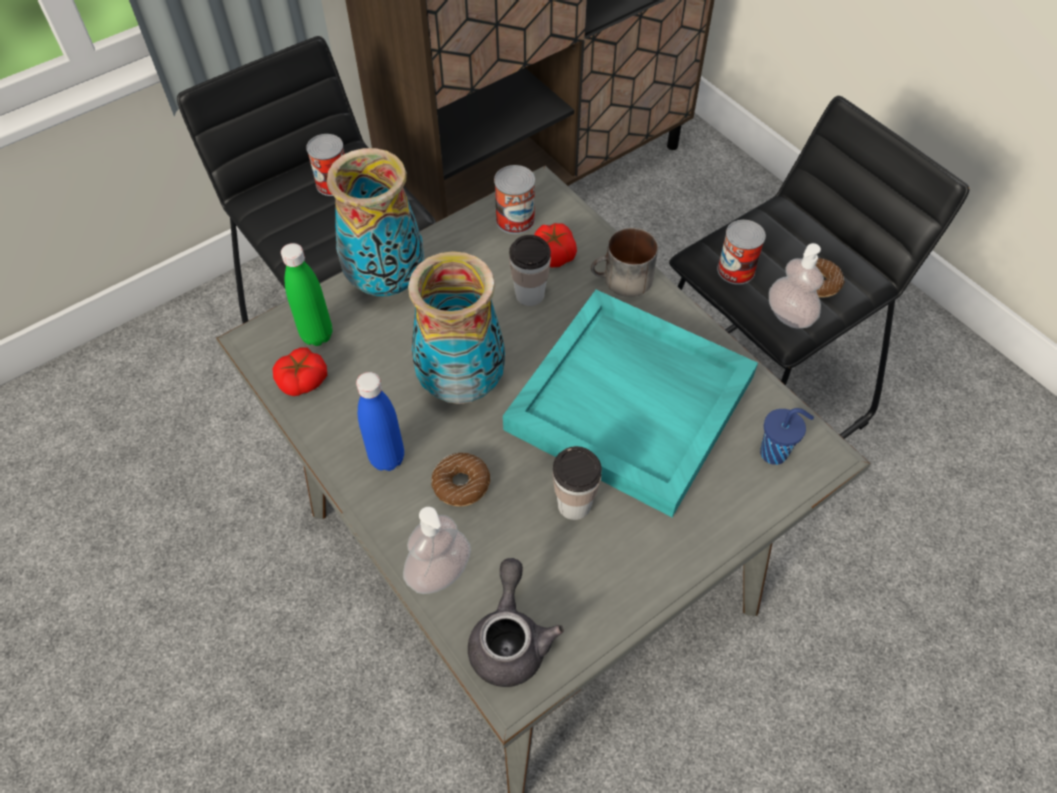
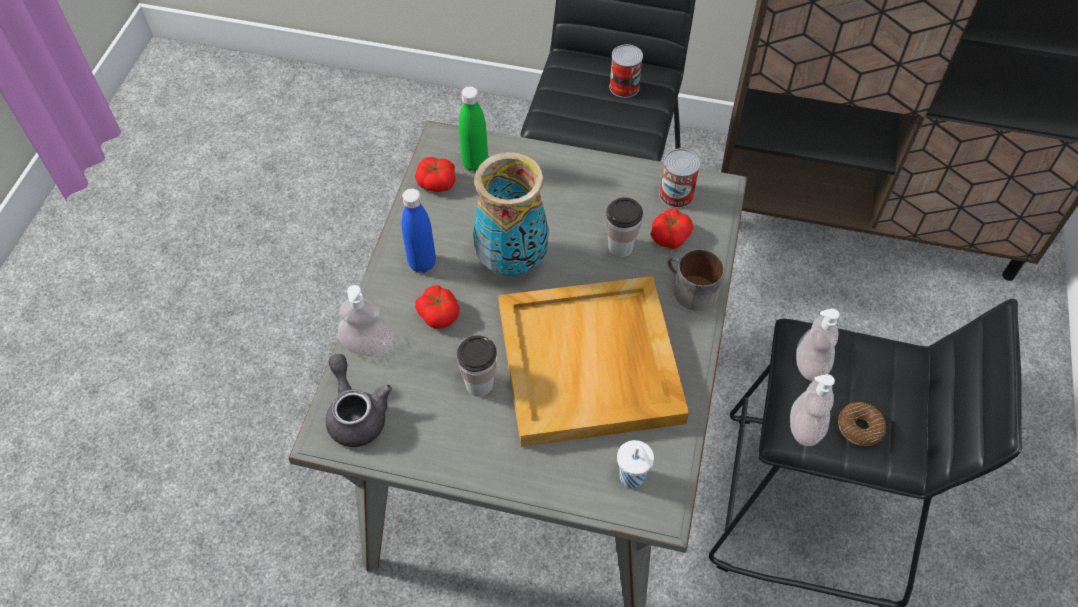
camera: 50 degrees right, 0 degrees up
vase [327,148,424,296] -> none
donut [431,453,490,506] -> tomato [415,285,460,329]
grey teapot [468,558,564,687] -> grey teapot turned 75 degrees counterclockwise [326,354,392,447]
turquoise tray [503,290,758,517] -> beige tray [499,276,689,447]
can [717,220,766,285] -> soap dispenser [796,309,840,381]
blue cup [760,408,814,465] -> white cup [617,440,654,488]

